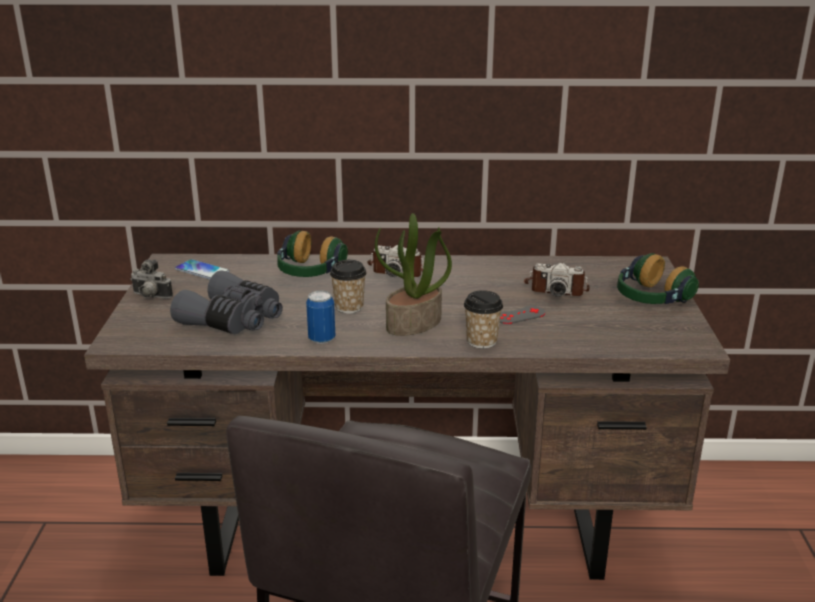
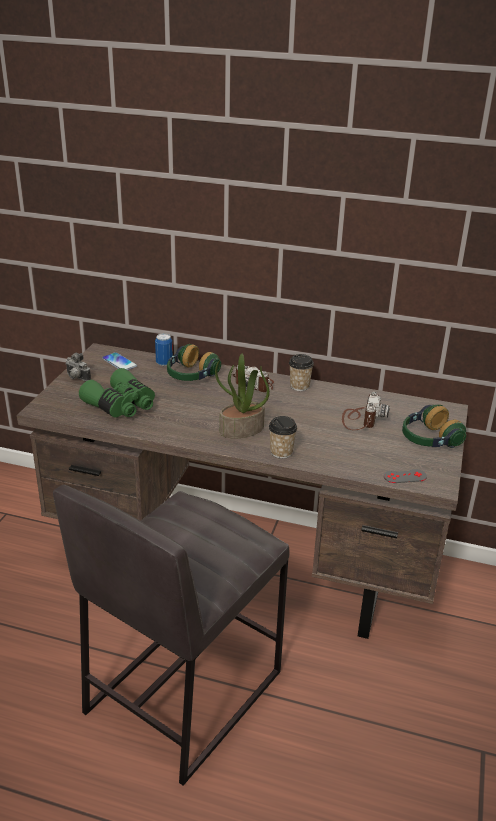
camera: 15 degrees right, 5 degrees up
grey binoculars [170,270,283,334] -> green binoculars [79,368,155,417]
can [306,290,335,344] -> can moved to [155,333,173,366]
cup [330,260,367,314] -> cup moved to [289,354,314,391]
grey game controller [500,306,545,324] -> grey game controller moved to [384,469,427,483]
camera [524,262,590,297] -> camera turned 105 degrees counterclockwise [342,392,390,431]

